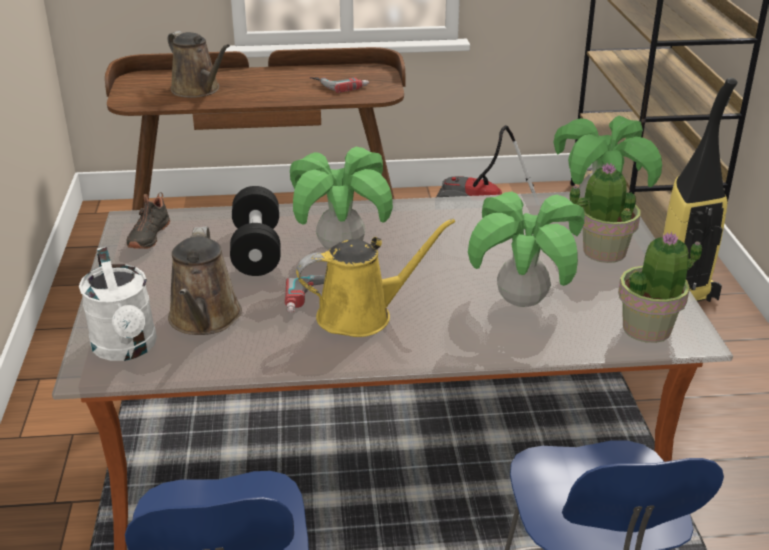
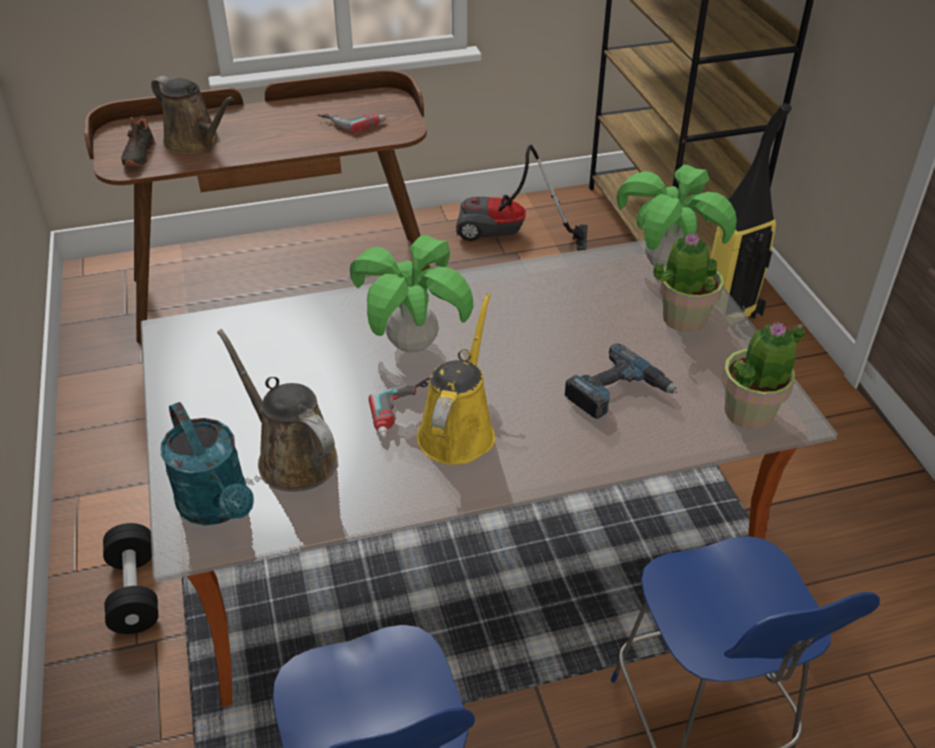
camera: 10 degrees left, 10 degrees up
white watering can [79,247,157,361] -> turquoise watering can [161,402,254,525]
black shoe [126,193,170,249] -> black shoe moved to [121,115,155,166]
brown watering can [168,226,242,335] -> brown watering can turned 150 degrees clockwise [217,329,337,492]
black dumbbell [230,186,281,276] -> black dumbbell moved to [103,523,158,634]
yellow watering can [296,218,455,337] -> yellow watering can turned 45 degrees counterclockwise [417,293,495,465]
potted plant [468,192,585,307] -> power drill [565,343,677,419]

